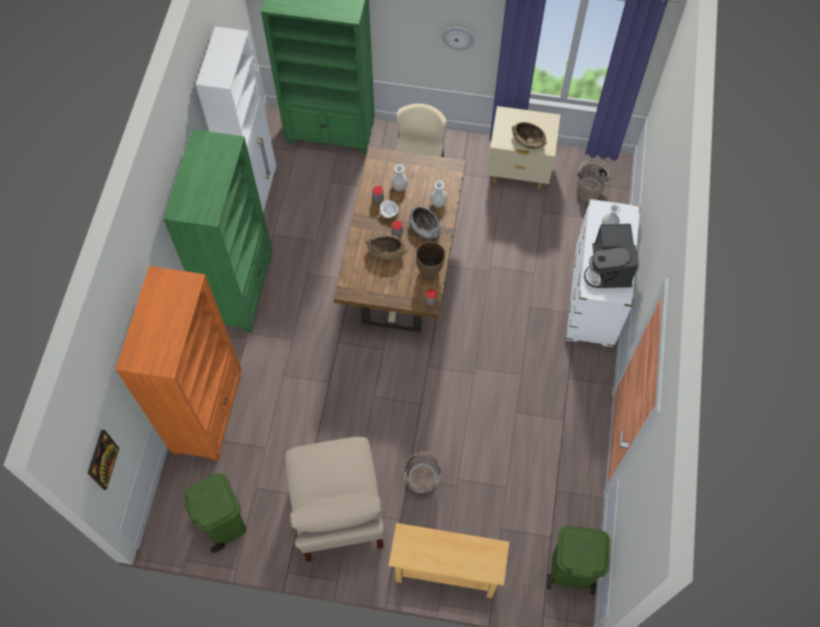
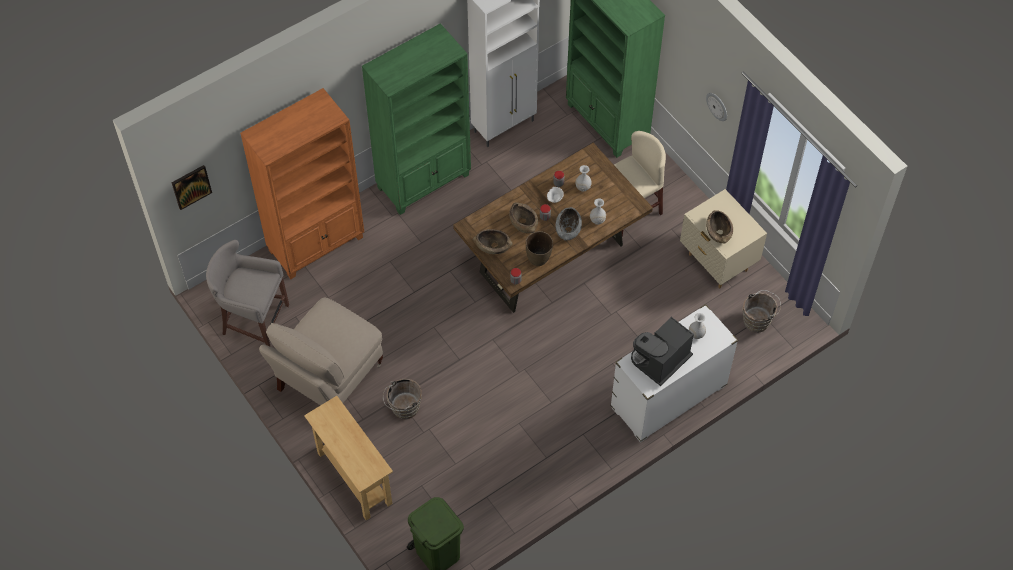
camera: 45 degrees right, 5 degrees down
green trash can [184,473,246,553] -> grey stool [206,240,289,347]
none -> brown bowl [473,229,513,254]

